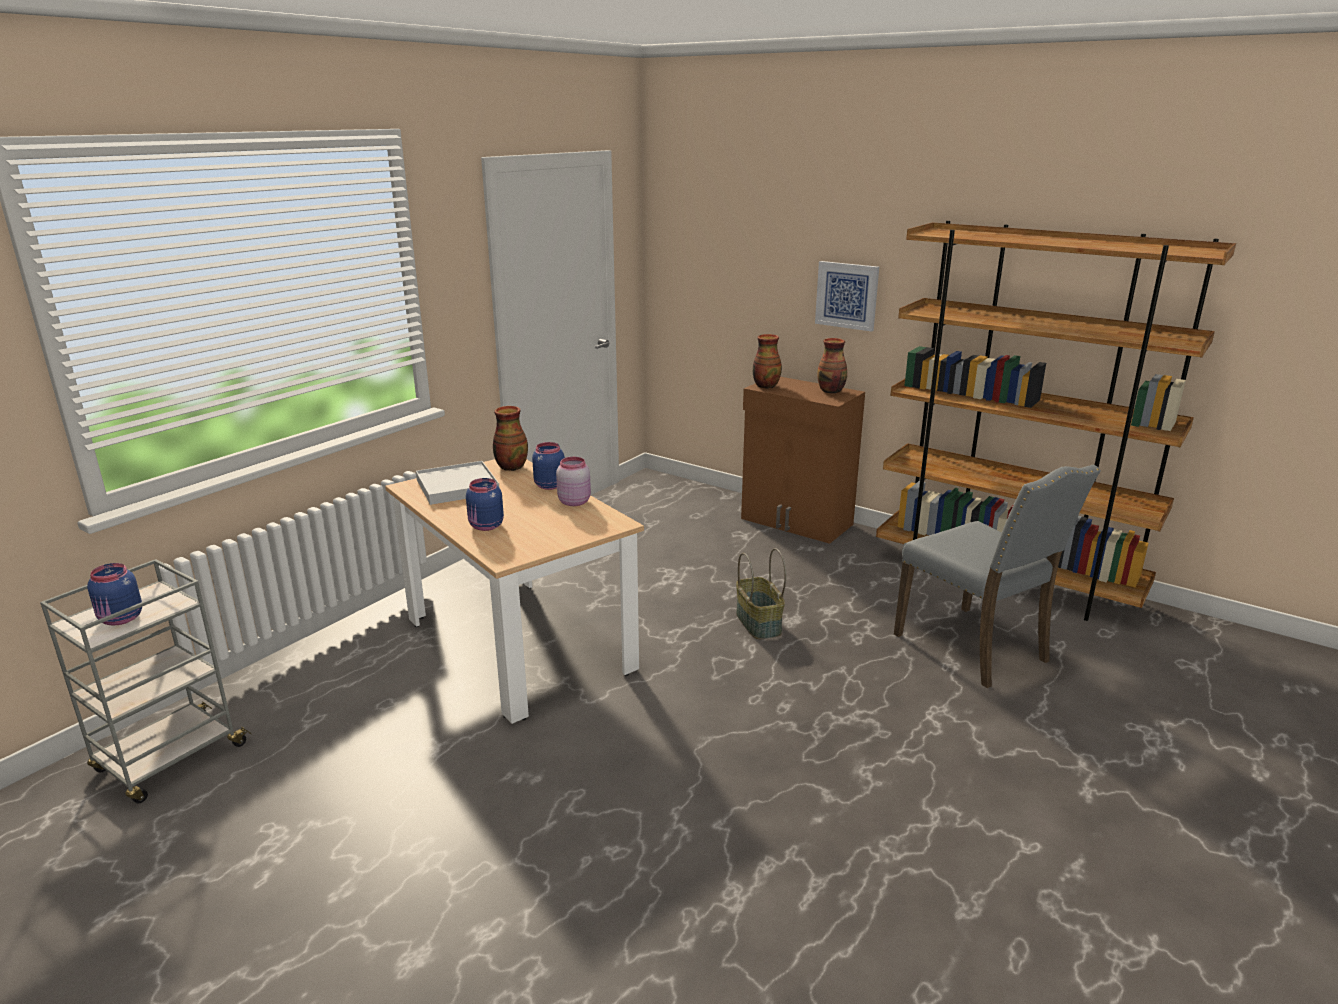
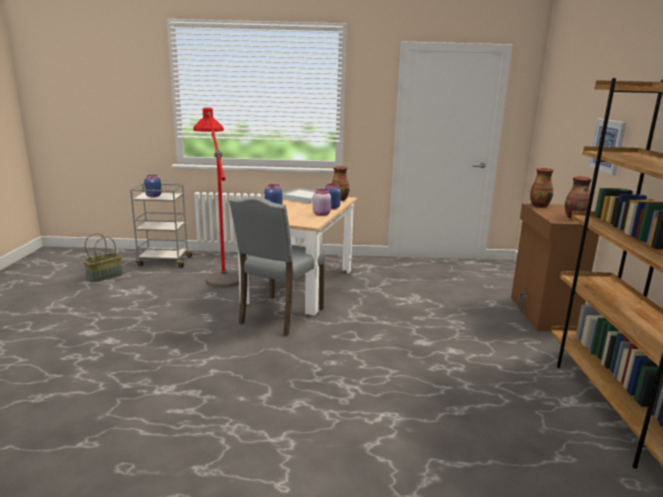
camera: 55 degrees right, 5 degrees down
basket [736,548,786,639] -> basket moved to [83,233,123,282]
grey chair [894,465,1101,688] -> grey chair moved to [229,196,325,336]
none -> red floor lamp [194,107,239,288]

